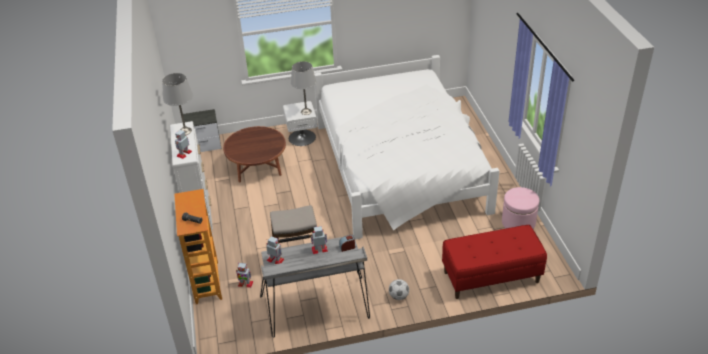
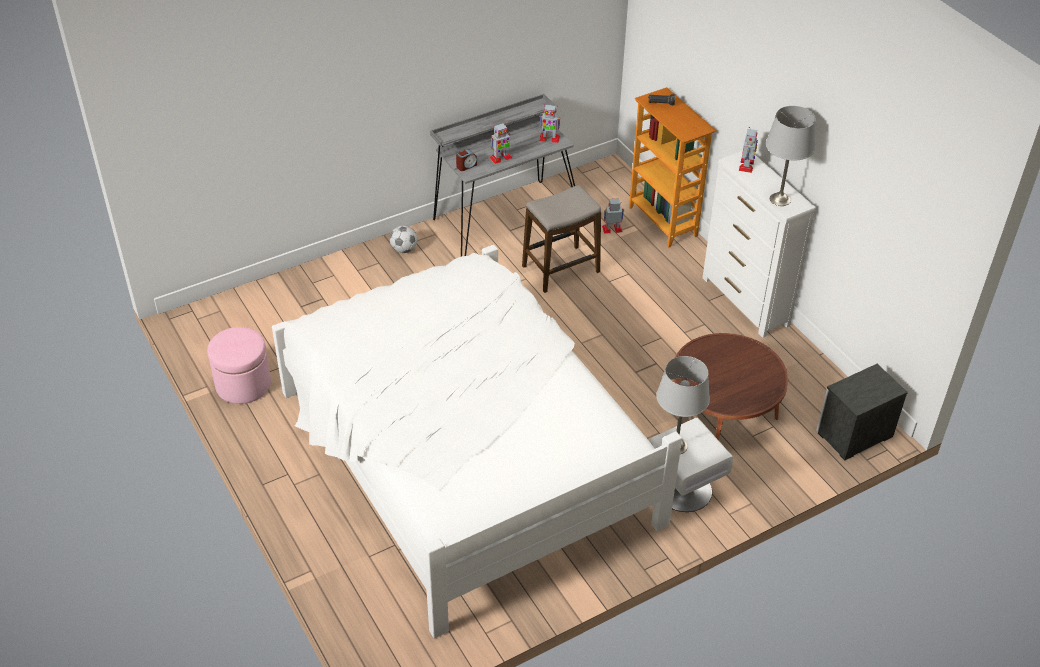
camera: 160 degrees right, 5 degrees up
red bench [442,225,547,299] -> none

